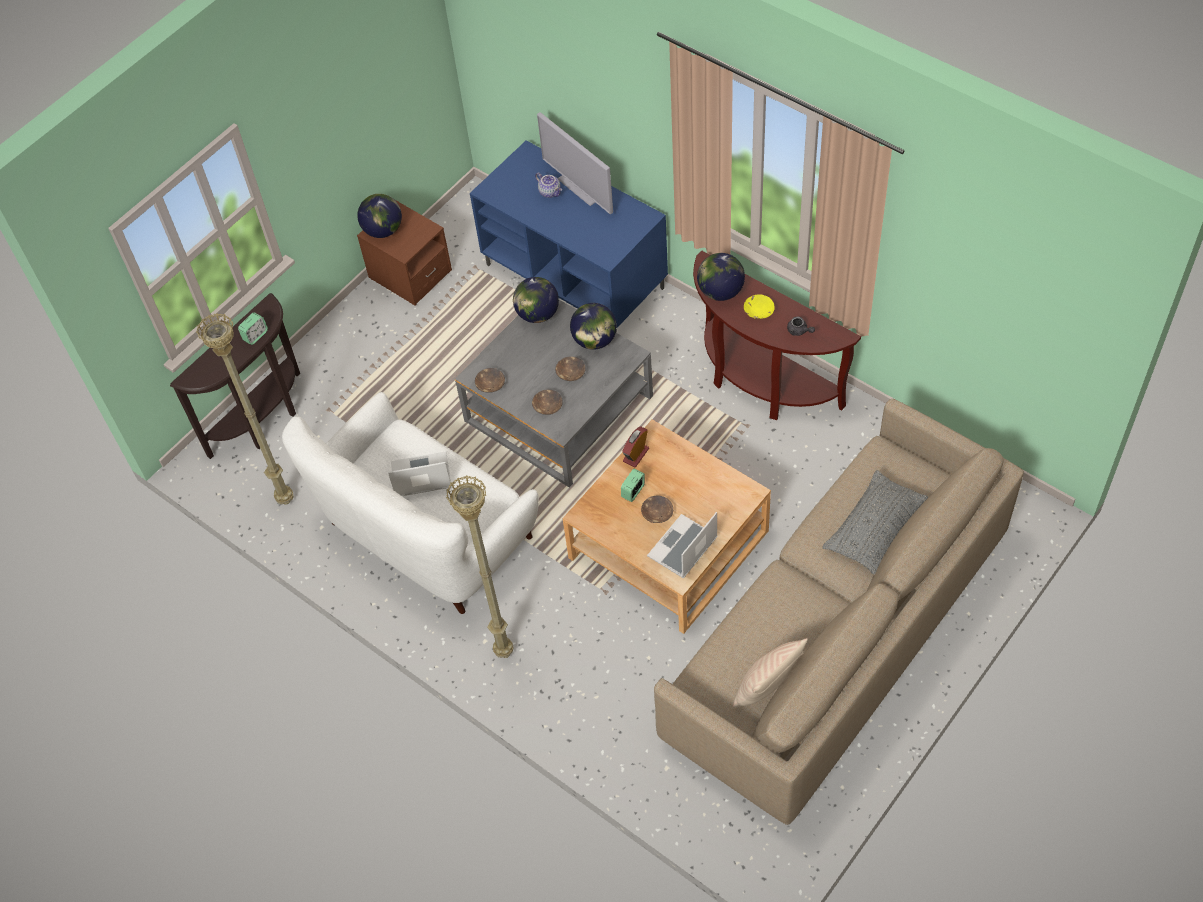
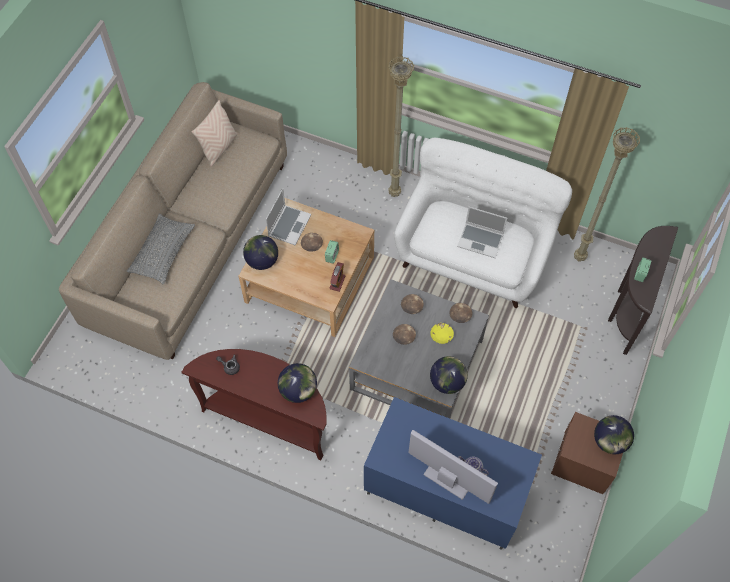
camera: 160 degrees right, 5 degrees up
laptop [388,451,452,496] -> laptop turned 45 degrees clockwise [457,207,507,258]
globe [570,303,617,350] -> globe moved to [243,235,278,270]
yellow bowl [744,295,775,319] -> yellow bowl moved to [430,323,454,344]

